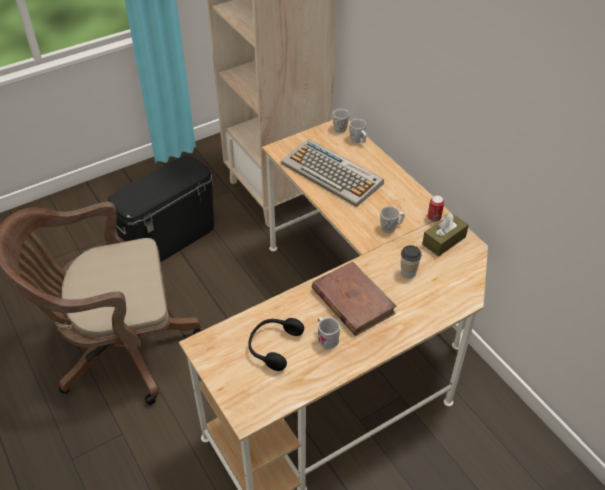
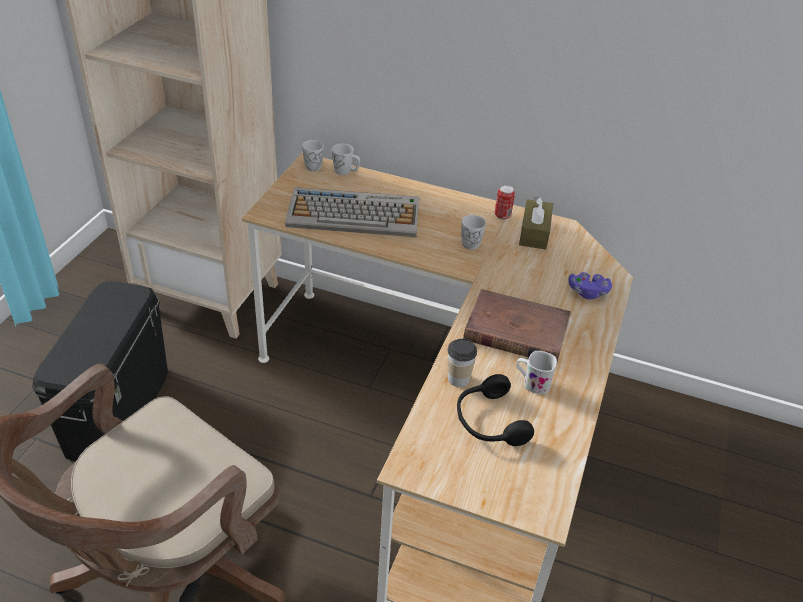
camera: 40 degrees left, 5 degrees down
cup [401,245,421,278] -> cup moved to [447,338,477,387]
none -> purple game controller [568,272,612,299]

